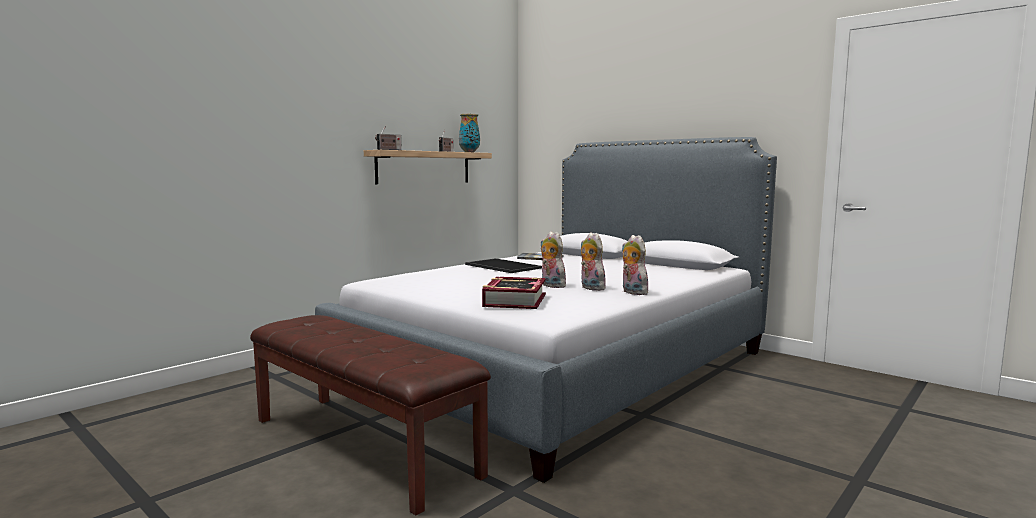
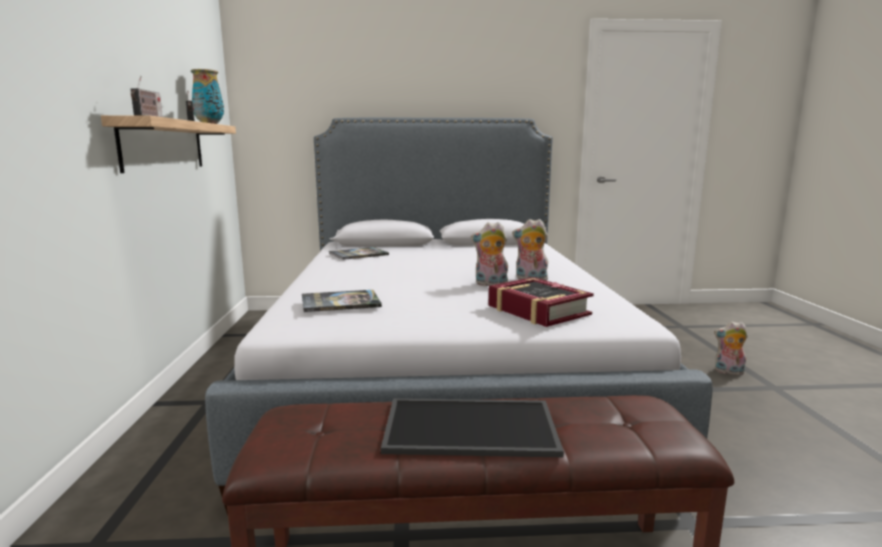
camera: 45 degrees left, 5 degrees up
tray [465,258,542,273] -> tray moved to [381,398,564,457]
plush toy [622,235,648,295] -> plush toy moved to [714,321,748,375]
none -> book [302,290,382,312]

